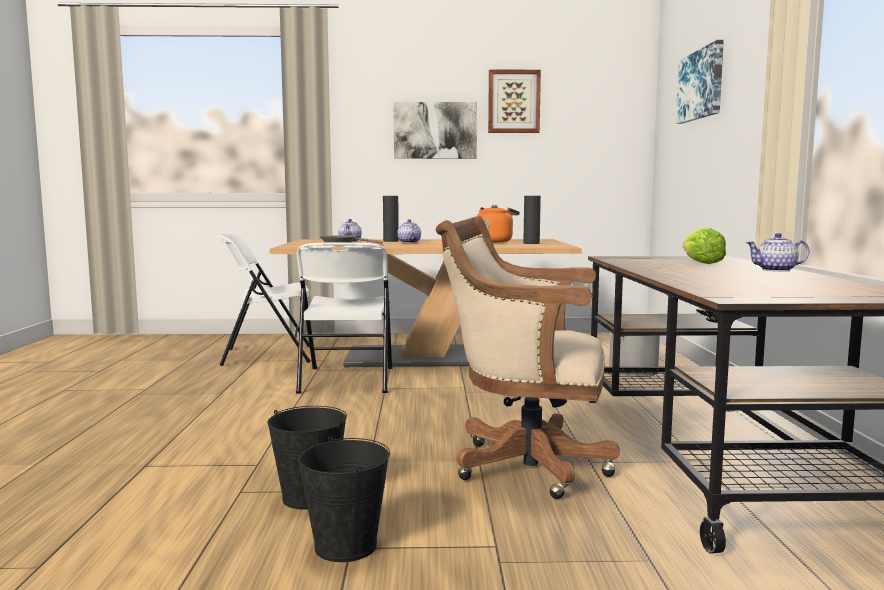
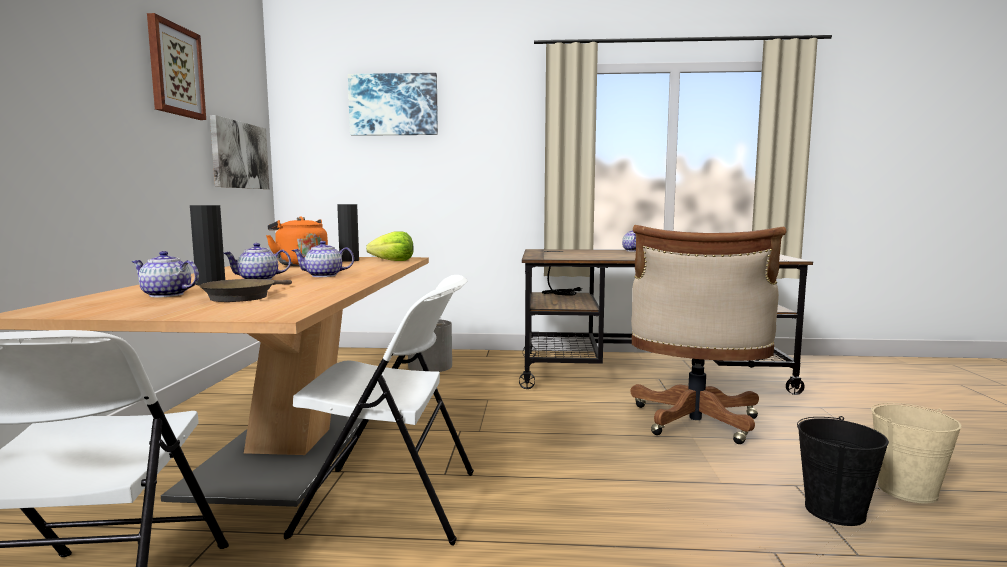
camera: 85 degrees left, 0 degrees up
black bucket [298,437,390,562] -> beige bucket [871,403,962,504]
picture [394,102,477,159] -> picture moved to [210,115,269,189]
lettuce [683,228,726,264] -> lettuce moved to [366,231,414,261]
none -> teapot [292,241,354,277]

